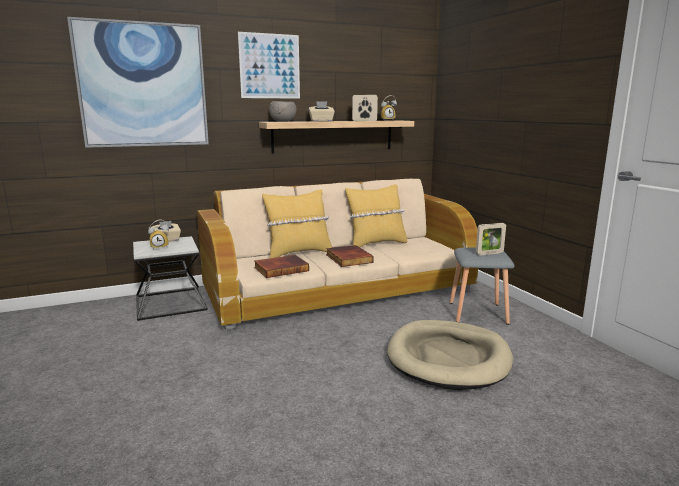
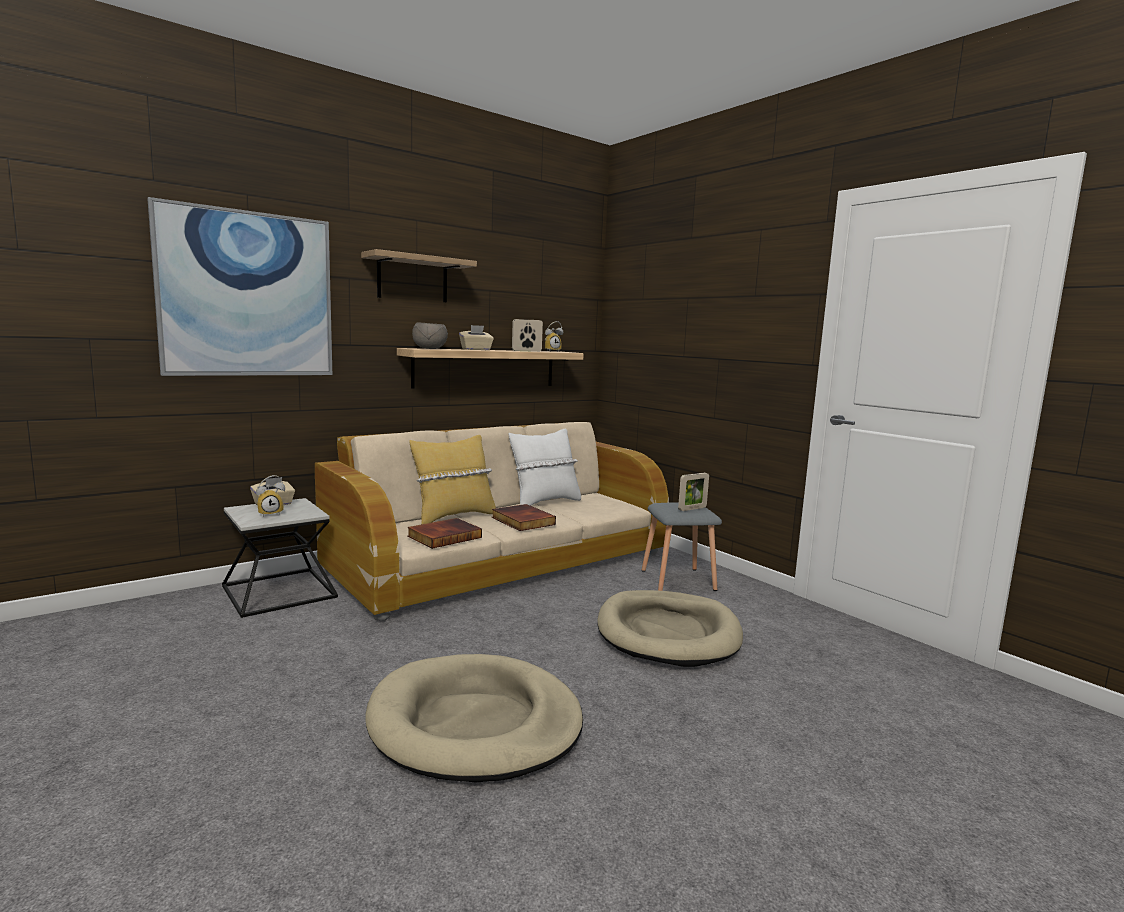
camera: 15 degrees left, 5 degrees down
picture [238,32,300,99] -> shelf [361,249,477,302]
yellow pillow [345,184,407,247] -> white pillow [508,429,581,506]
none -> beige dog bed [366,654,583,782]

